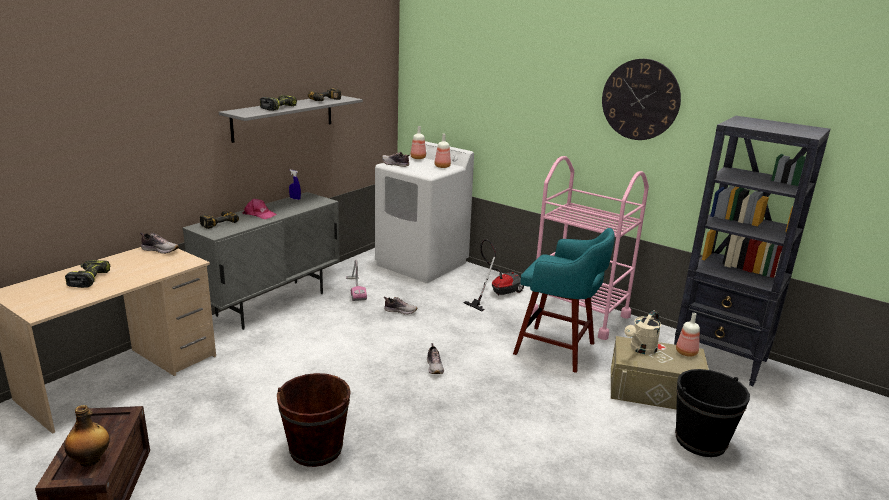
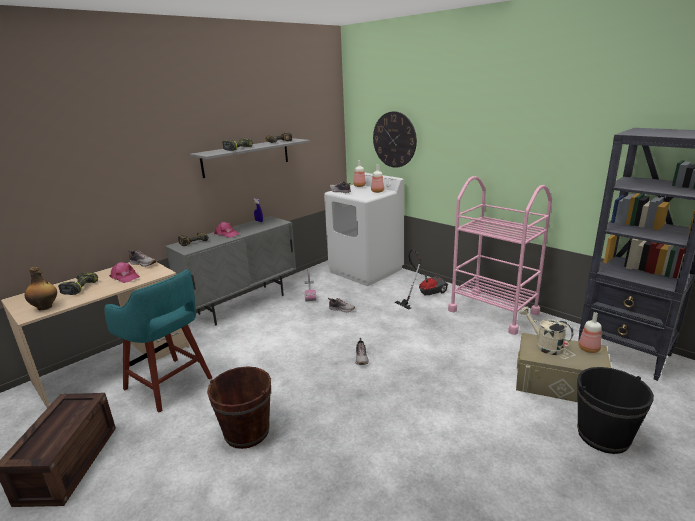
camera: 10 degrees right, 0 degrees up
bottle [64,405,110,467] -> bottle moved to [25,267,57,310]
turquoise stool [513,228,615,373] -> turquoise stool moved to [104,269,212,413]
wall clock [602,59,681,140] -> wall clock moved to [373,111,417,168]
beige watering can [624,310,661,354] -> beige watering can turned 90 degrees clockwise [520,307,573,355]
none -> pink cap [109,262,140,283]

